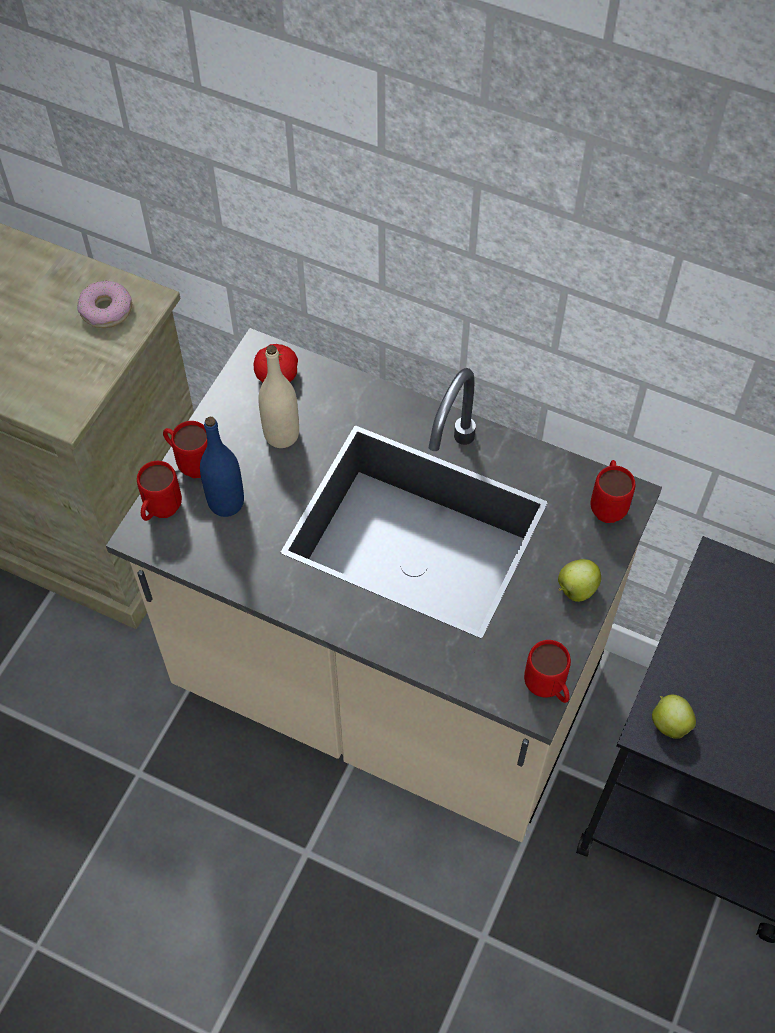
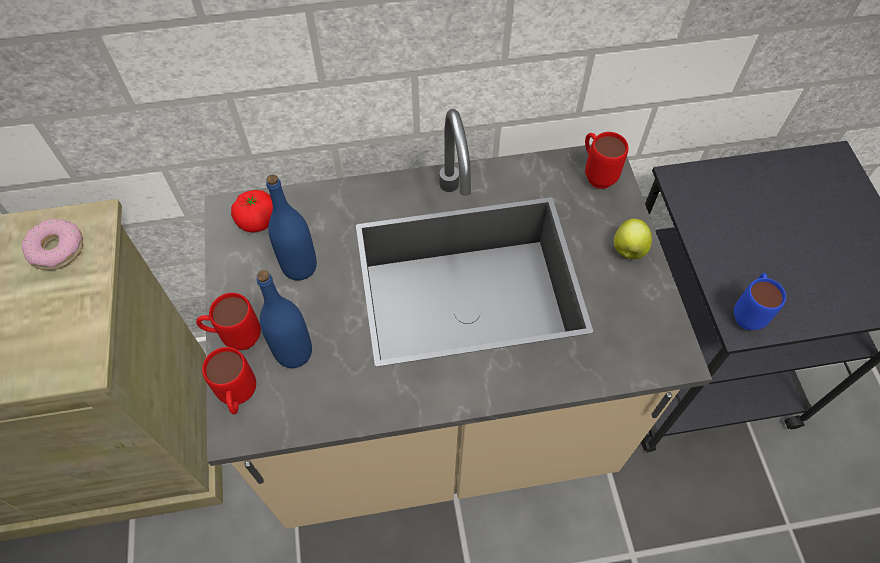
camera: 35 degrees left, 0 degrees up
beige bottle [258,345,299,448] -> blue bottle [266,174,317,281]
red mug [524,640,571,703] -> none
apple [652,694,696,739] -> blue mug [734,273,786,330]

